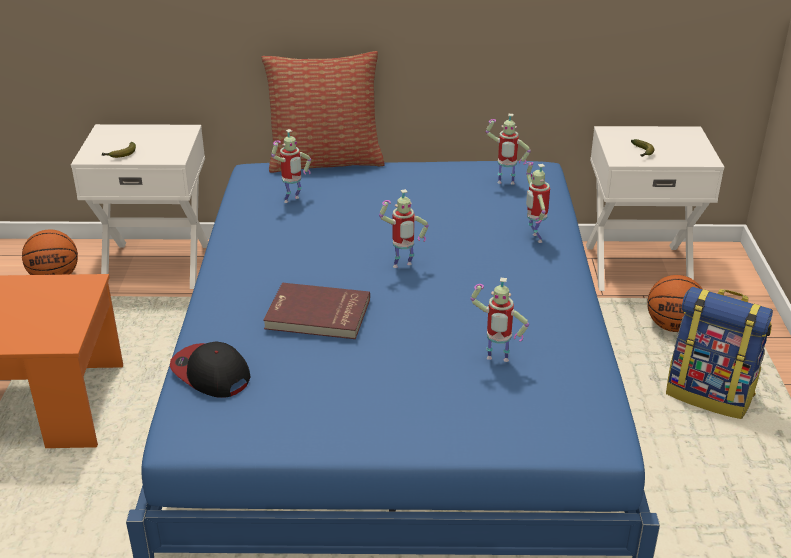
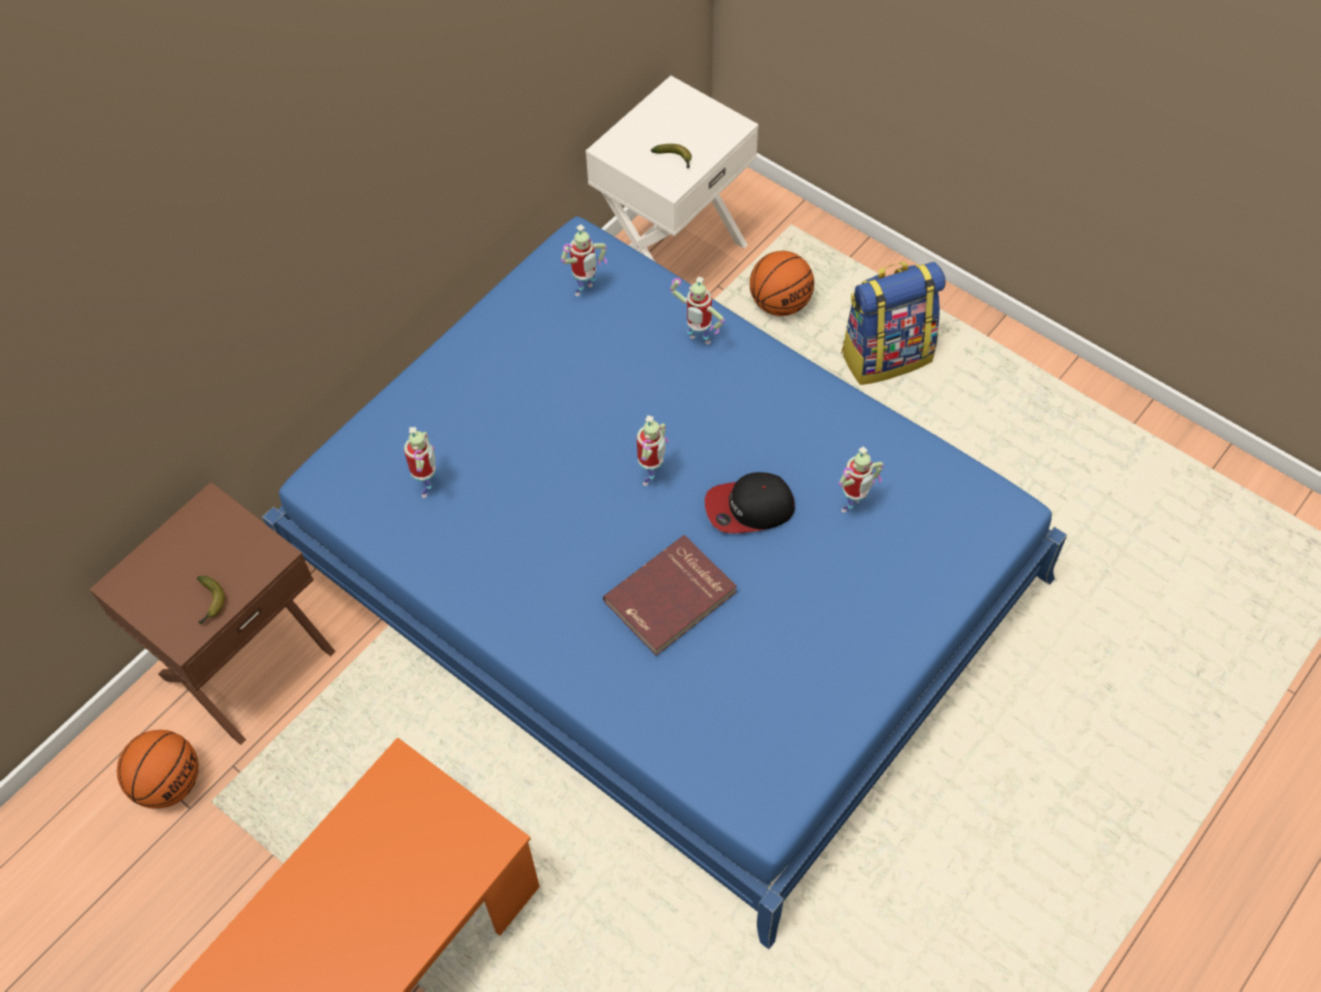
camera: 50 degrees left, 25 degrees up
white nightstand [71,124,208,289] -> brown nightstand [89,482,336,745]
cap [170,342,250,398] -> cap moved to [705,472,795,533]
pillow [262,51,385,173] -> none

